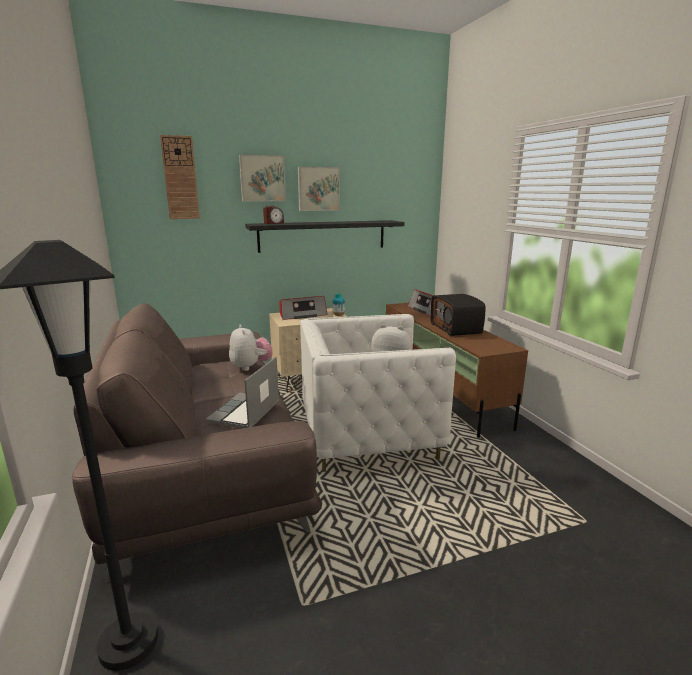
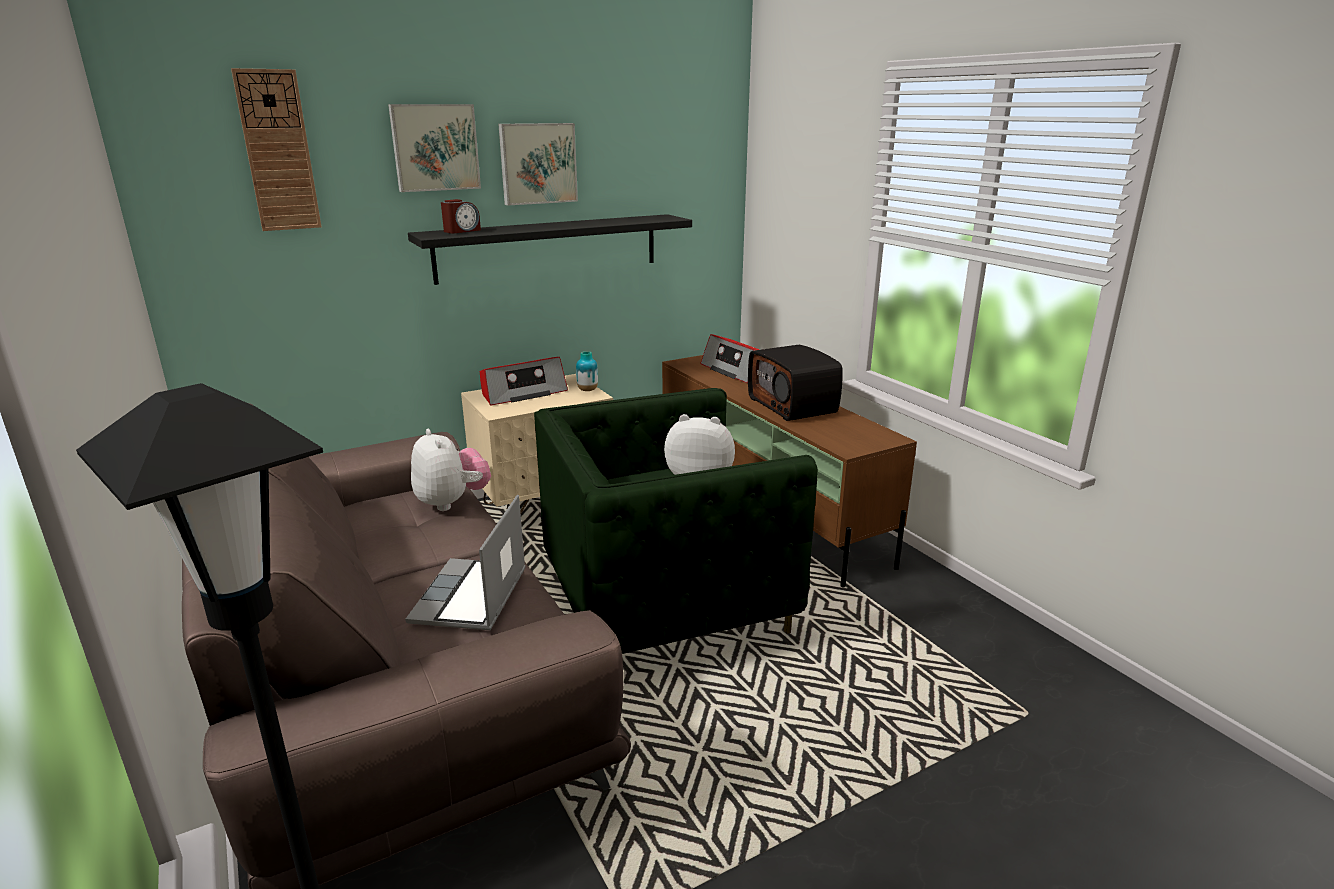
camera: 10 degrees left, 5 degrees up
white armchair [300,314,456,472] -> green armchair [534,388,818,654]

